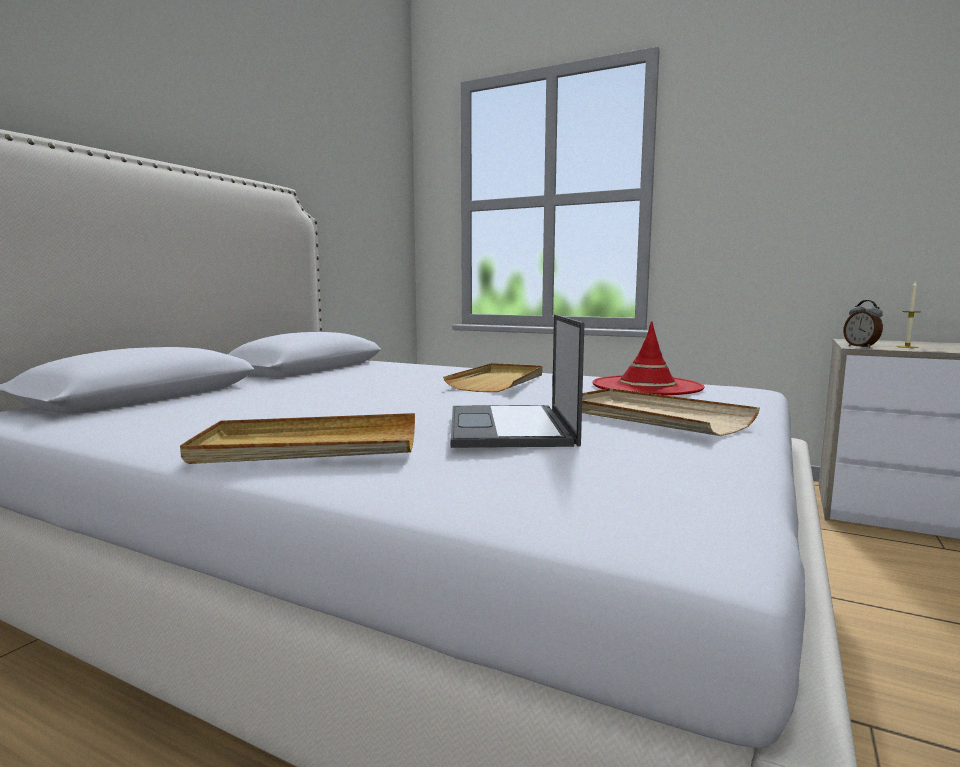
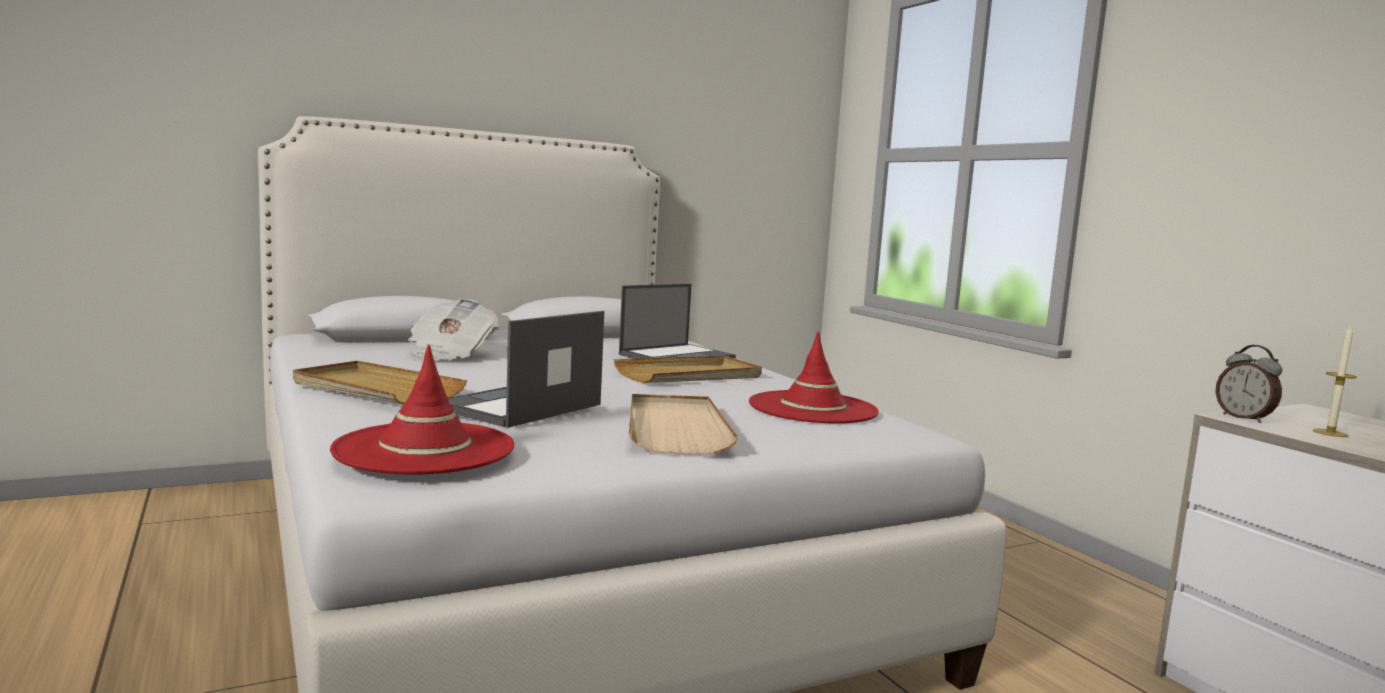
camera: 35 degrees right, 0 degrees up
alarm clock [843,300,883,348] -> alarm clock turned 45 degrees counterclockwise [1215,345,1282,423]
none -> red hat [330,345,514,475]
none -> newspaper [408,299,498,362]
none -> laptop [619,284,736,359]

